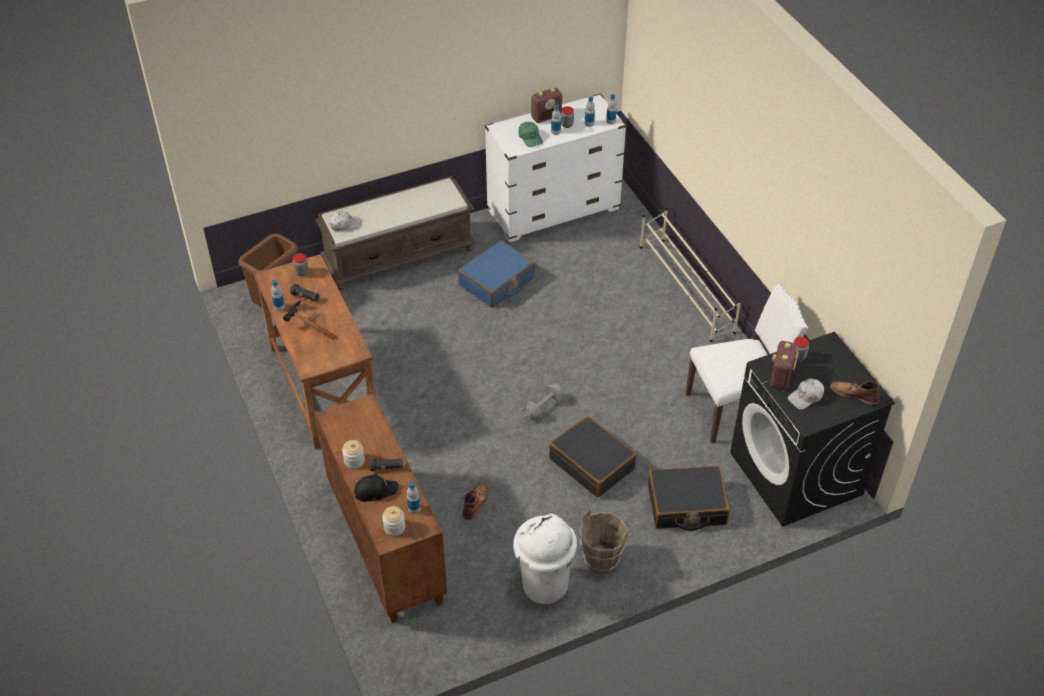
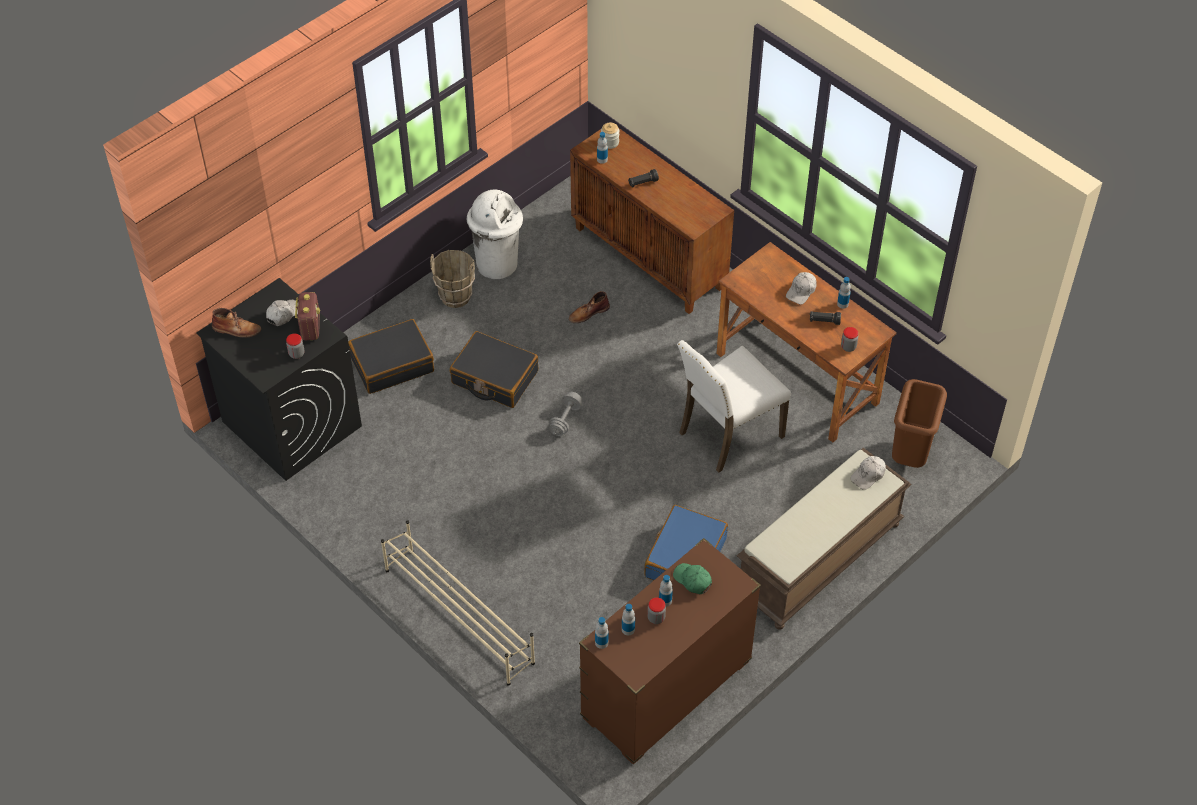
camera: 160 degrees right, 5 degrees up
hammer [283,300,336,339] -> white cap [786,272,817,304]
jar [342,440,365,469] -> none
black cap [354,474,399,502] -> none
brown boot [462,482,488,520] -> brown boot turned 60 degrees clockwise [569,291,610,323]
white dresser [485,94,627,242] -> brown dresser [579,538,761,765]
radio [531,88,562,123] -> none
white chair [685,284,808,444] -> white chair moved to [677,340,791,473]

